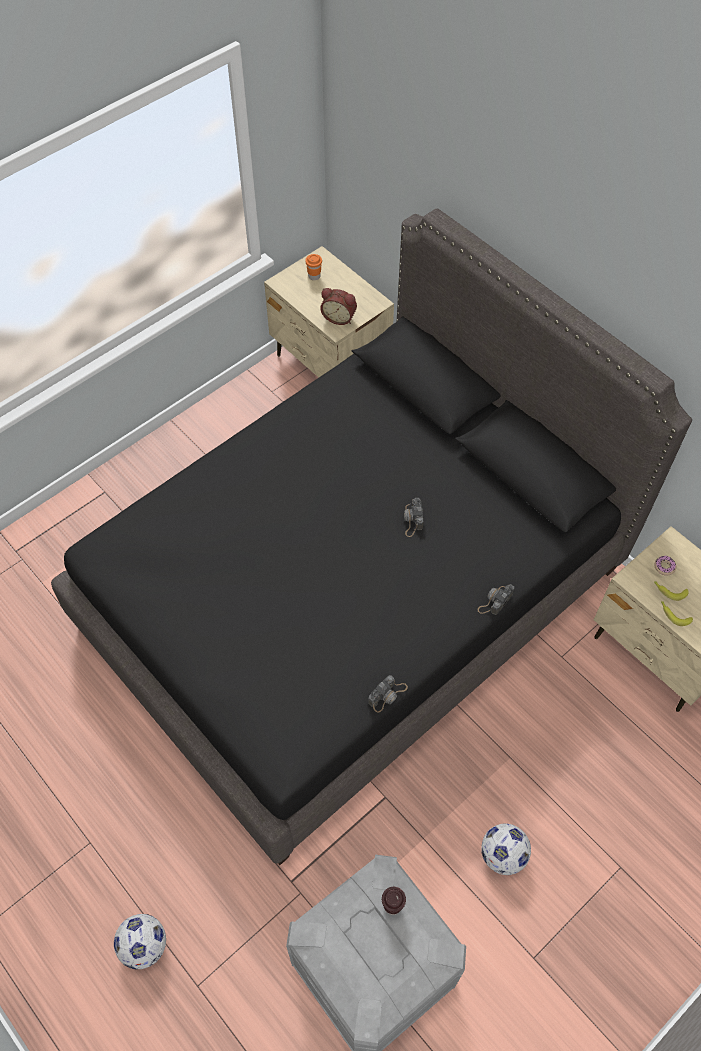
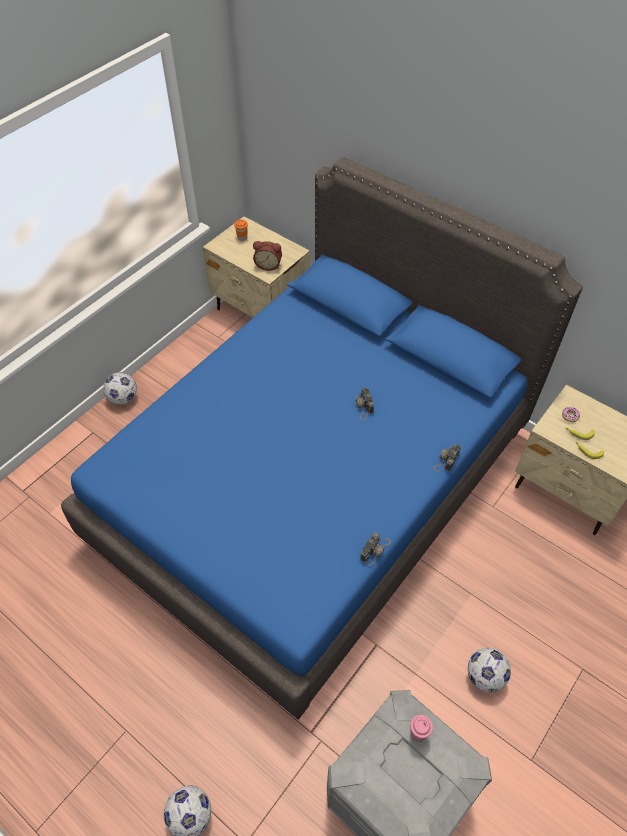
camera: 10 degrees left, 5 degrees down
black bed [51,209,692,865] -> blue bed [61,157,583,720]
brown cup [382,887,406,915] -> pink cup [410,715,433,742]
none -> football [103,372,137,405]

